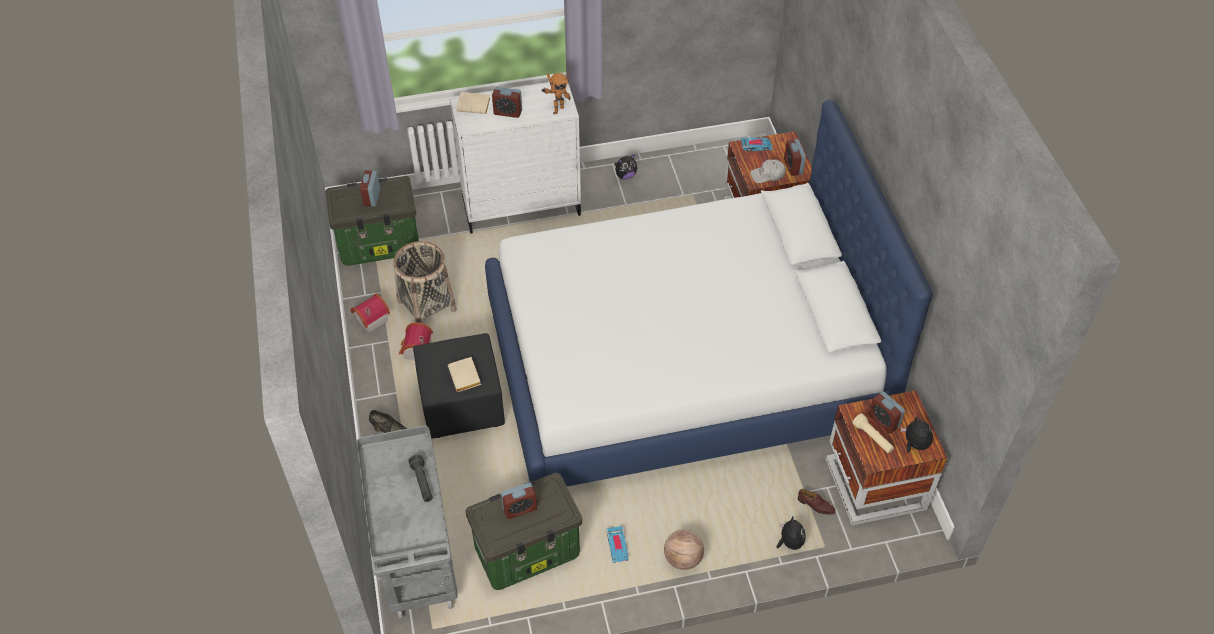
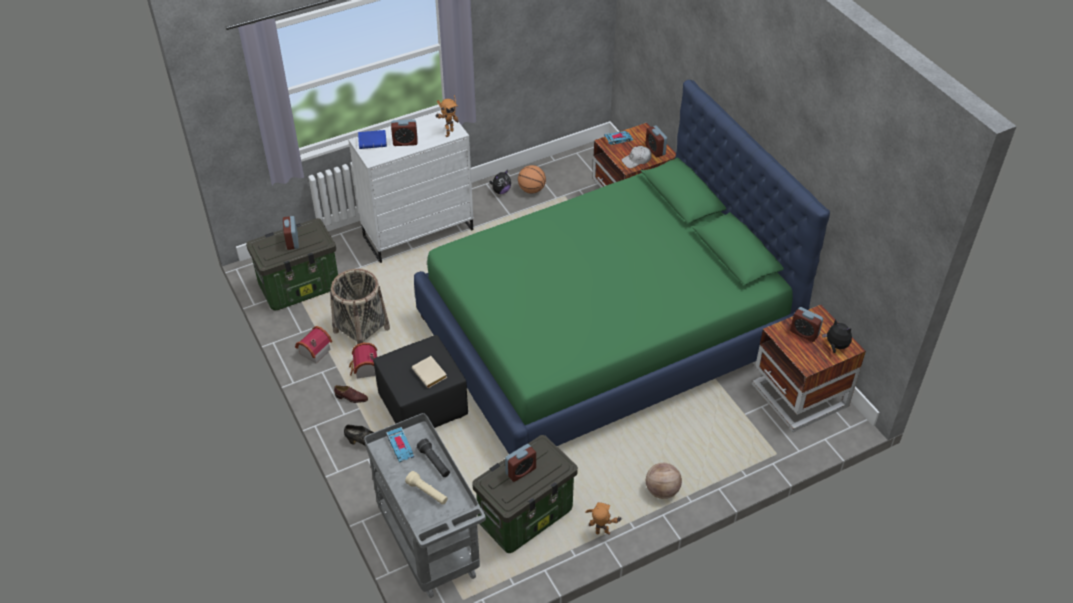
camera: 15 degrees left, 5 degrees down
beige book [456,92,490,114] -> blue book [358,130,387,149]
white bed [485,100,933,487] -> green bed [414,80,830,454]
toy car [607,526,629,563] -> toy car moved to [386,427,414,463]
plush toy [776,515,805,550] -> none
brown shoe [798,489,835,515] -> brown shoe moved to [334,385,368,403]
beige flashlight [853,413,894,453] -> beige flashlight moved to [405,471,448,505]
none -> basketball [518,165,546,193]
none -> toy robot [585,502,622,535]

